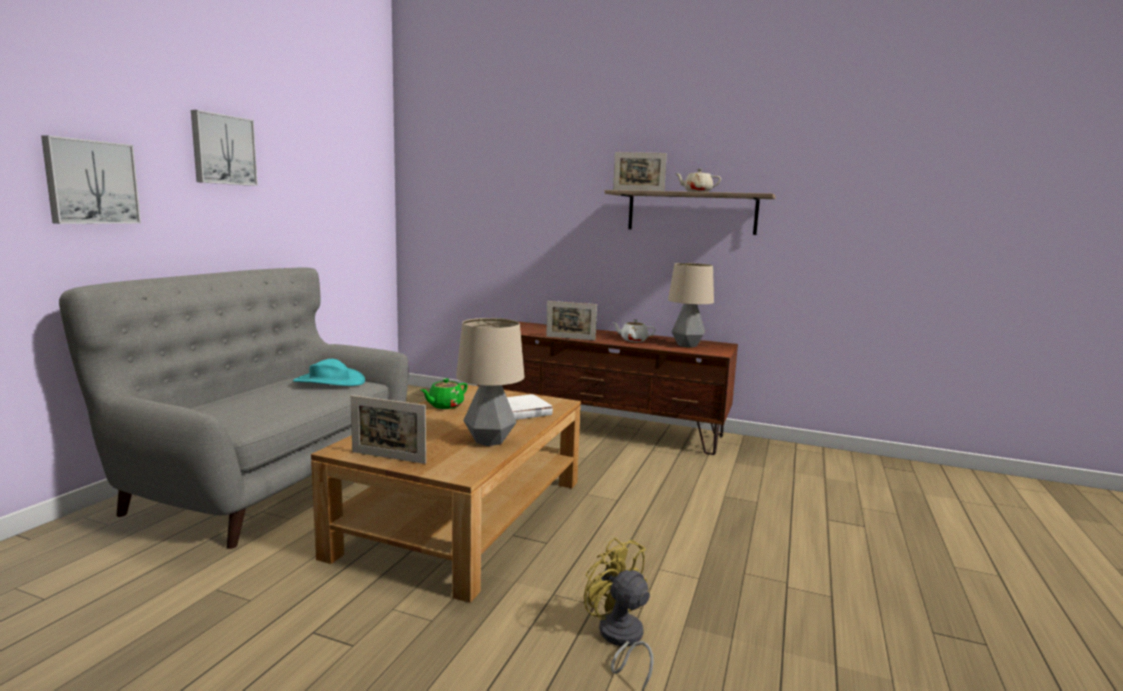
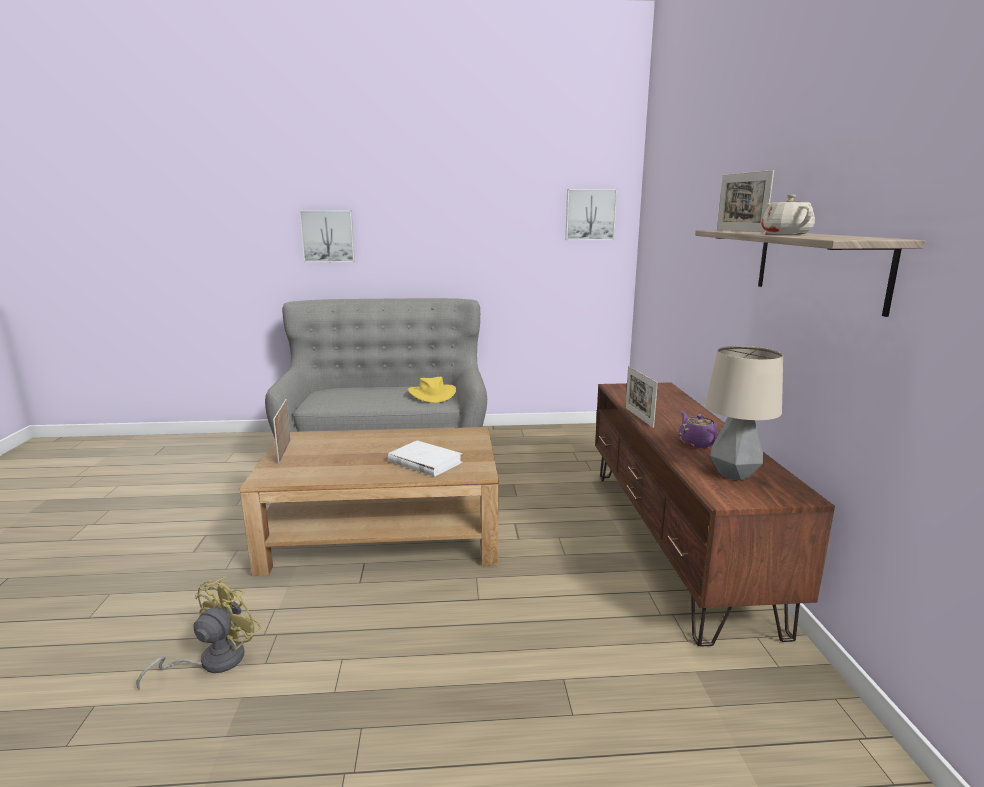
camera: 65 degrees right, 5 degrees up
picture [191,110,258,186] -> picture moved to [565,189,617,240]
turquoise hat [293,359,365,386] -> yellow hat [408,377,456,403]
green teapot [421,378,468,409] -> none
table lamp [456,318,525,446] -> none
white teapot [612,319,656,342] -> purple teapot [678,411,718,448]

